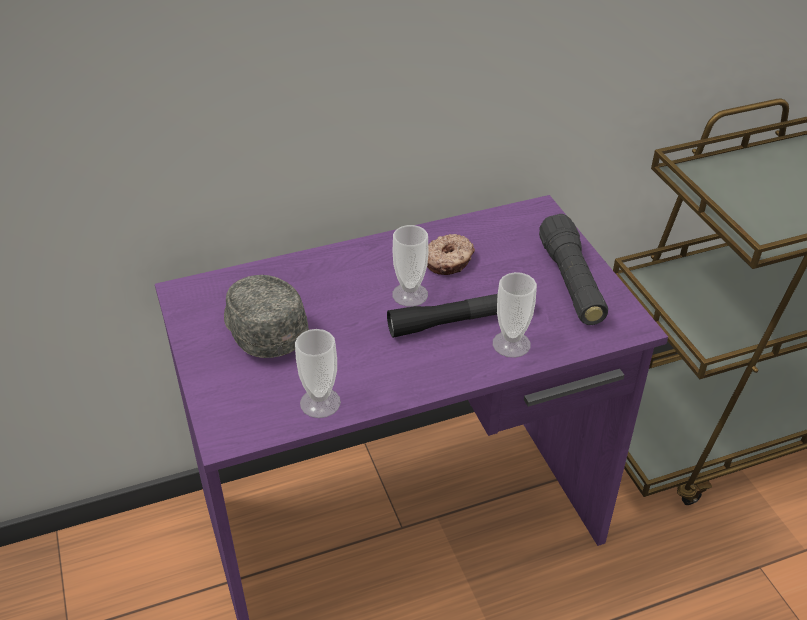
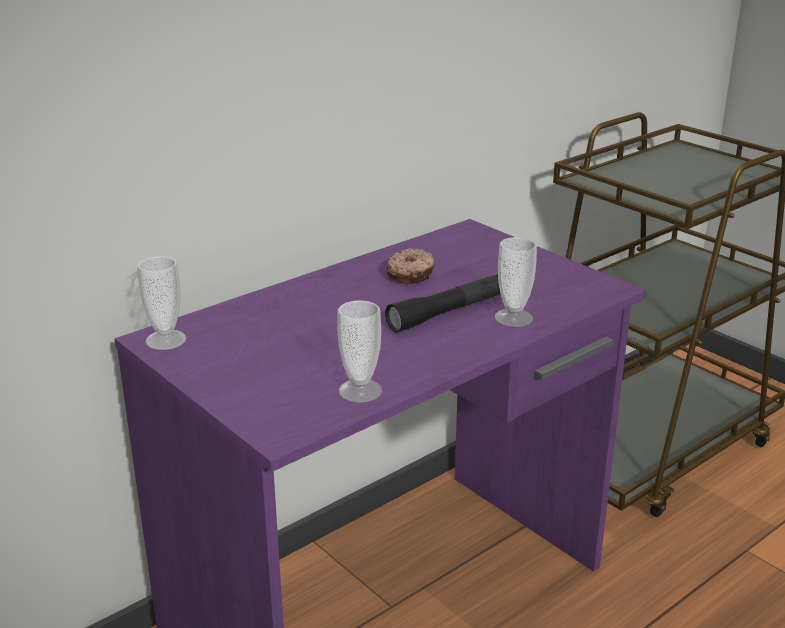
camera: 20 degrees left, 15 degrees down
grey cap [224,275,309,358] -> none
cup [392,225,429,307] -> cup moved to [137,256,187,350]
black flashlight [539,214,608,325] -> none

